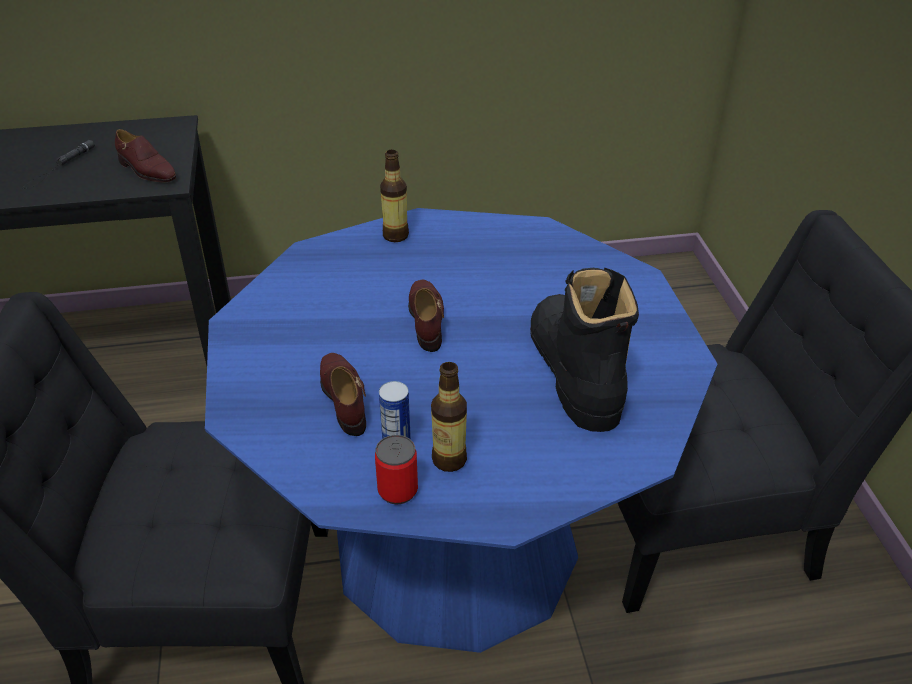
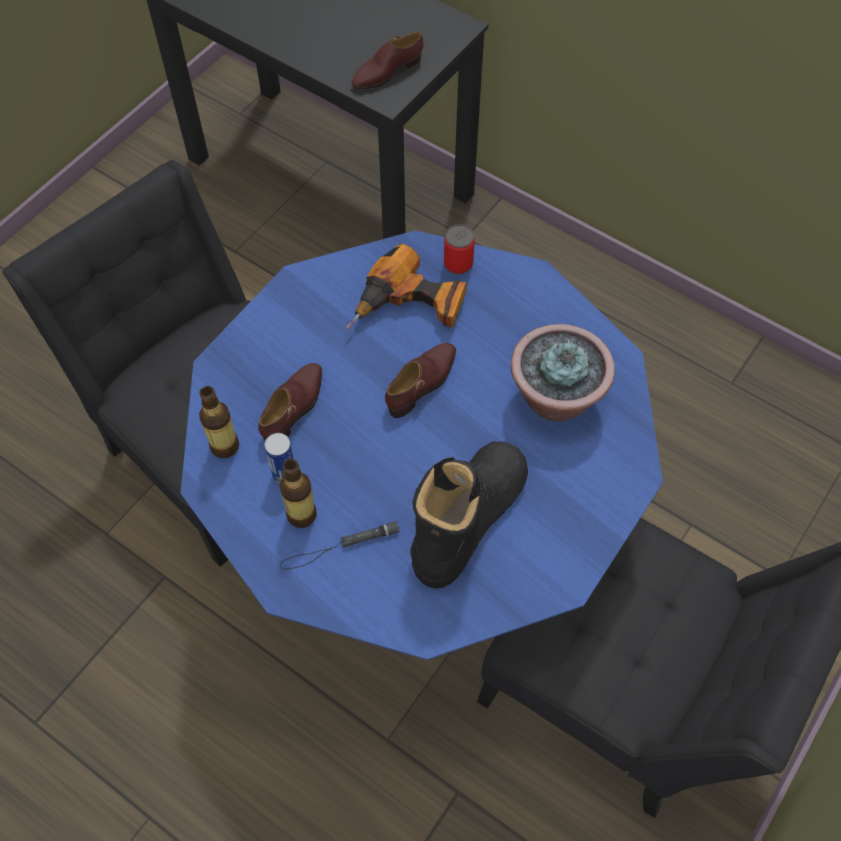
camera: 45 degrees right, 20 degrees up
black flashlight [22,140,95,189] -> black flashlight moved to [280,521,400,569]
brown shoe [115,129,176,182] -> brown shoe turned 60 degrees clockwise [351,32,423,89]
can [375,435,418,504] -> can moved to [444,224,475,274]
bottle [380,150,409,242] -> bottle moved to [199,386,239,458]
none -> power drill [346,244,467,330]
none -> potted plant [511,324,615,422]

